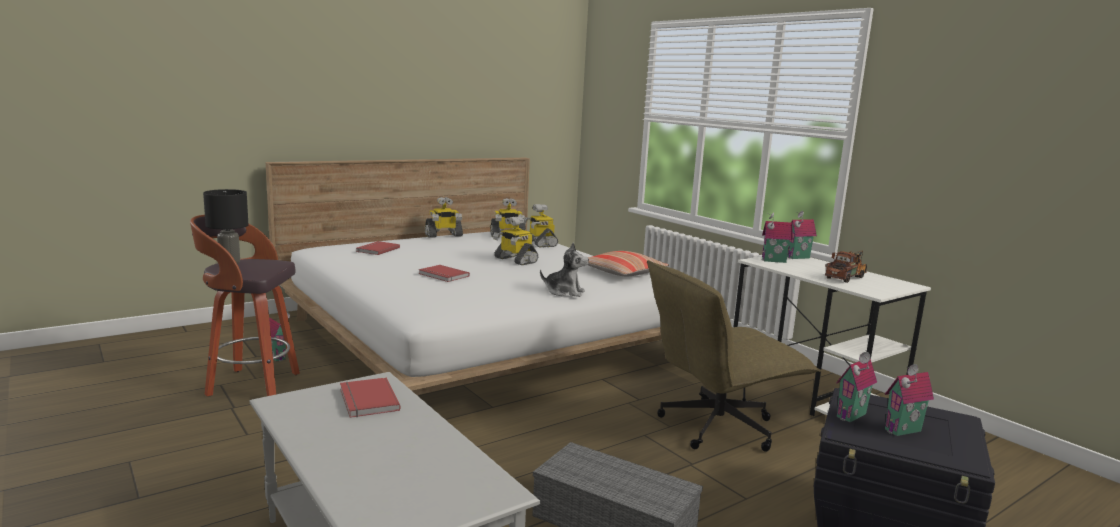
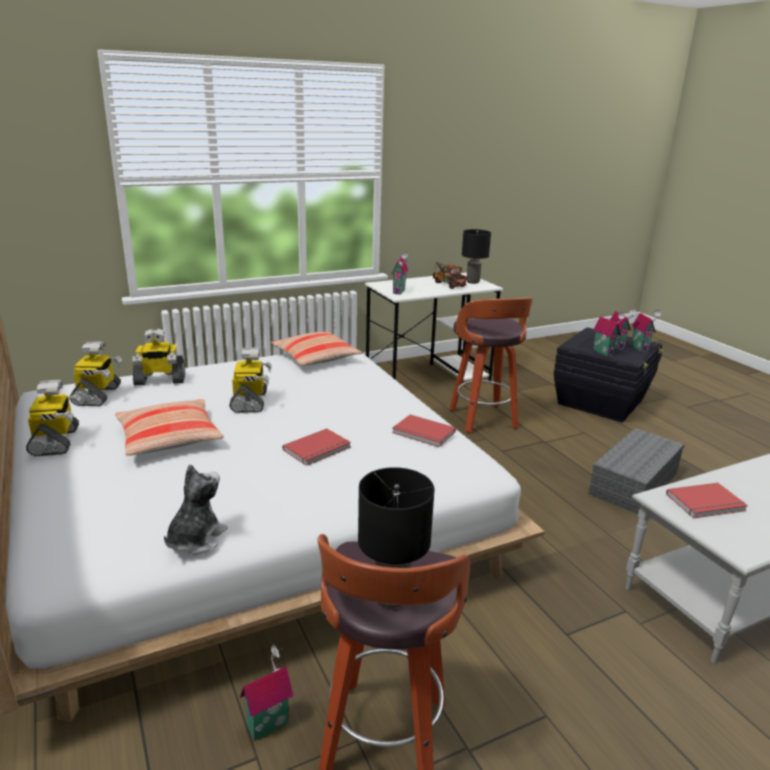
camera: 80 degrees left, 10 degrees up
red book [356,241,400,255] -> red book moved to [392,414,456,447]
toy robot [493,217,538,265] -> toy robot turned 60 degrees counterclockwise [229,347,272,413]
plush toy [540,242,589,297] -> plush toy moved to [164,464,228,555]
beige office chair [647,260,822,452] -> stool [449,297,533,433]
toy house [787,211,817,259] -> toy house moved to [631,309,661,352]
none -> pillow [115,399,224,456]
none -> black table lamp [462,229,491,284]

